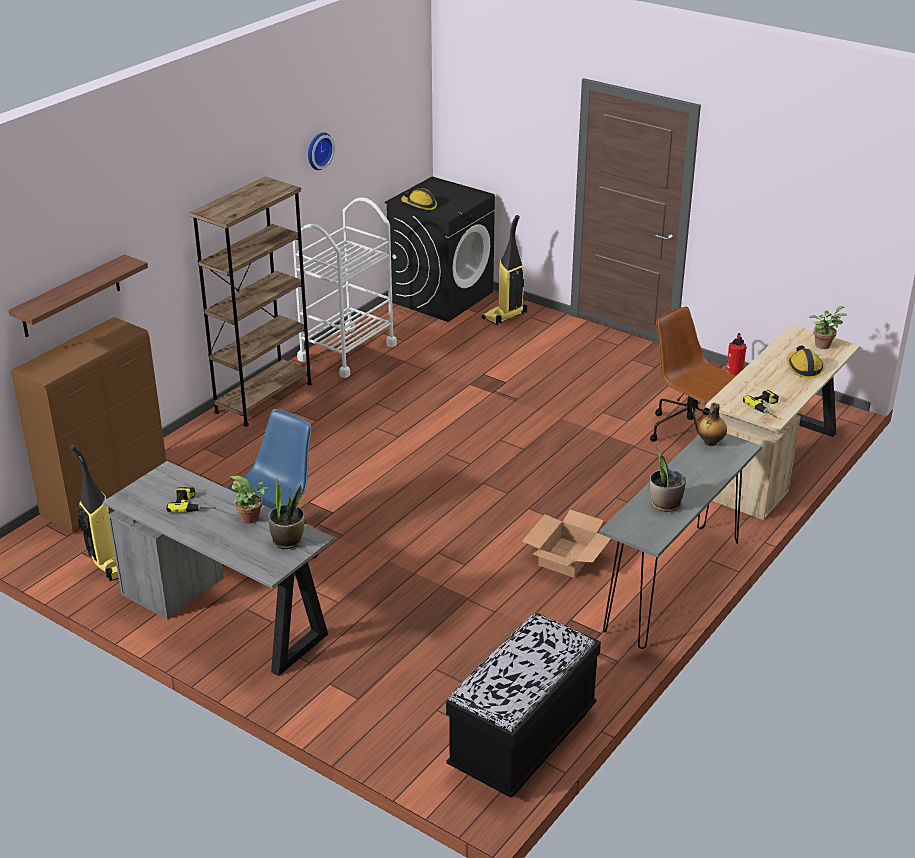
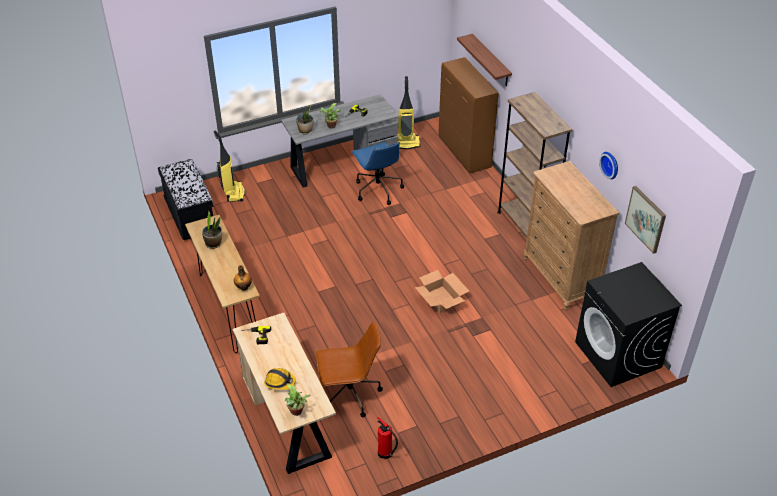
camera: 120 degrees right, 10 degrees up
white cart [293,197,397,378] -> brown dresser [524,161,619,310]
hard hat [401,188,437,210] -> none
vacuum cleaner [482,215,527,325] -> vacuum cleaner moved to [214,130,245,202]
cardboard box [522,510,611,578] -> cardboard box moved to [415,270,469,313]
grey console table [599,433,762,649] -> brown console table [185,215,260,353]
none -> picture [625,186,666,254]

